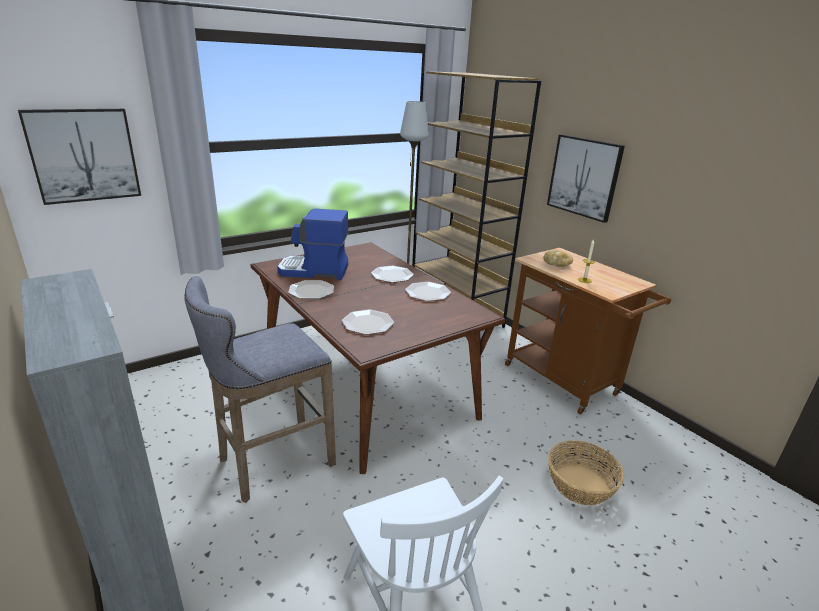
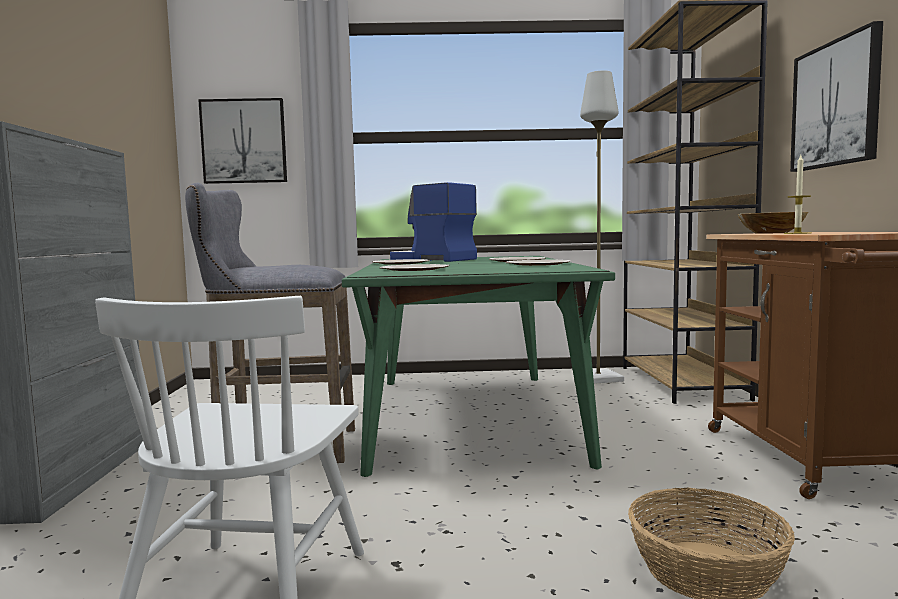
camera: 35 degrees right, 20 degrees down
brown dining table [251,243,506,474] -> green dining table [342,256,615,477]
bread [543,250,573,267] -> bowl [737,212,808,234]

